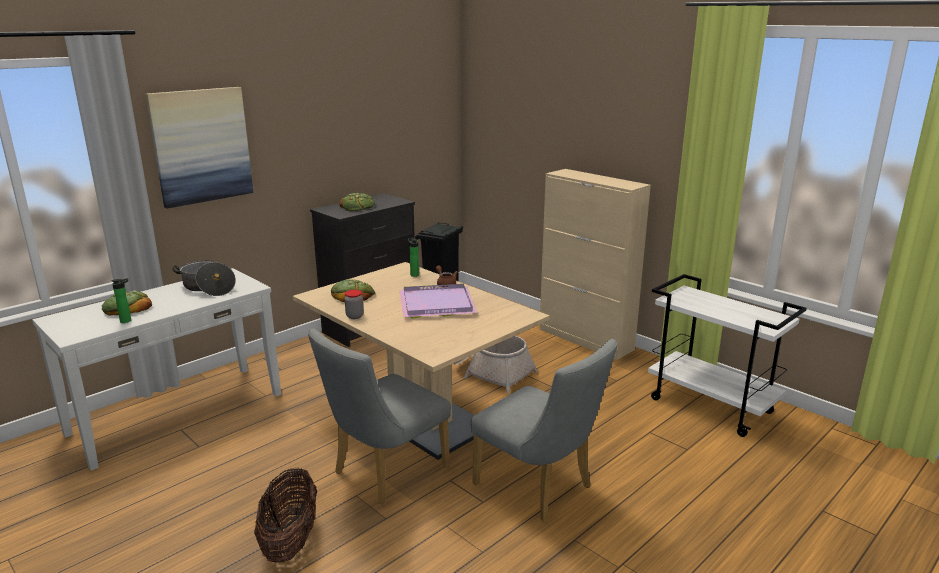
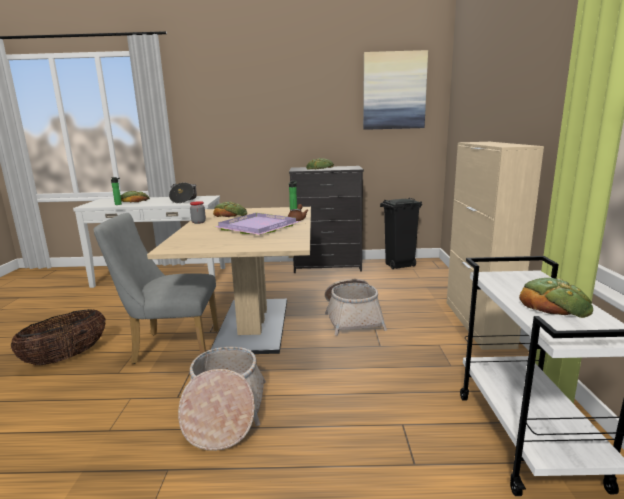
camera: 45 degrees right, 5 degrees down
picture [146,87,253,208] -> picture moved to [363,50,428,130]
grey chair [471,339,617,523] -> basket [178,347,266,451]
none -> bread [519,278,593,318]

